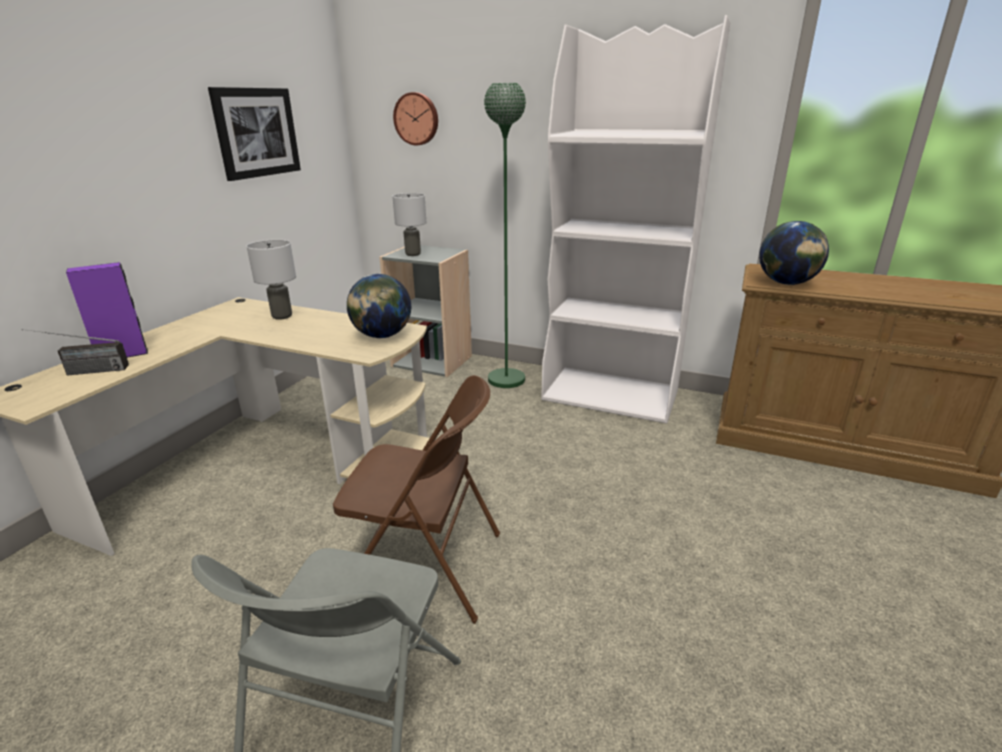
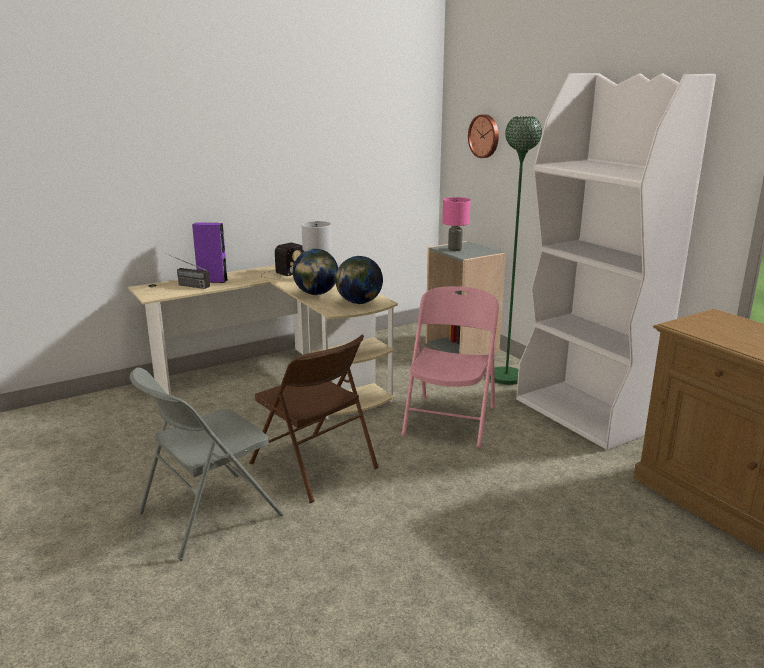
camera: 35 degrees right, 5 degrees down
picture [208,87,301,181] -> none
white table lamp [392,193,426,256] -> pink table lamp [442,197,471,251]
globe [759,221,829,285] -> globe moved to [293,249,338,295]
none -> radio [261,242,305,279]
none -> pink chair [401,286,499,448]

